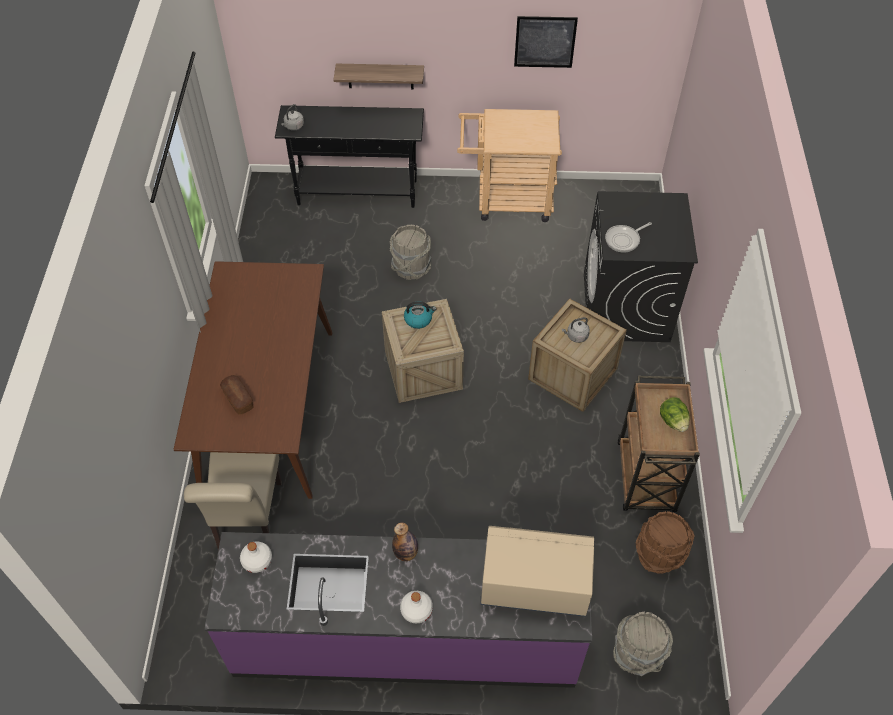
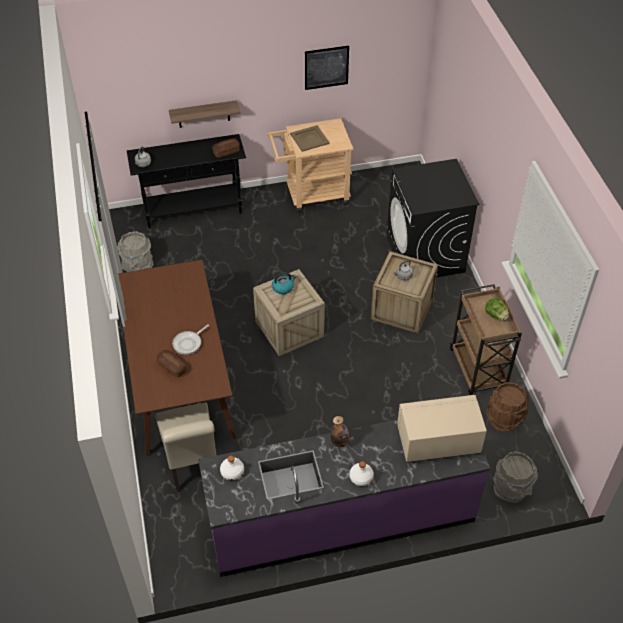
camera: 15 degrees left, 5 degrees down
grey bucket [390,225,431,280] -> grey bucket moved to [117,231,153,272]
frying pan [605,222,652,253] -> frying pan moved to [172,324,209,355]
none -> bread [212,138,240,158]
none -> beige tray [290,125,330,152]

